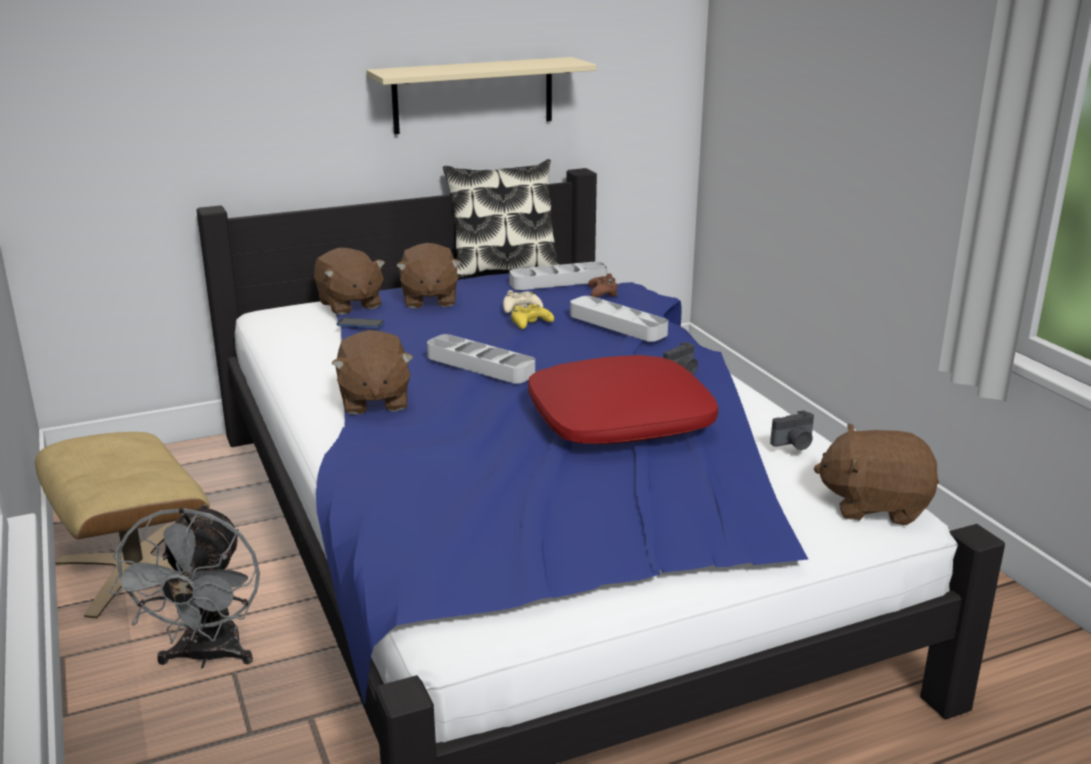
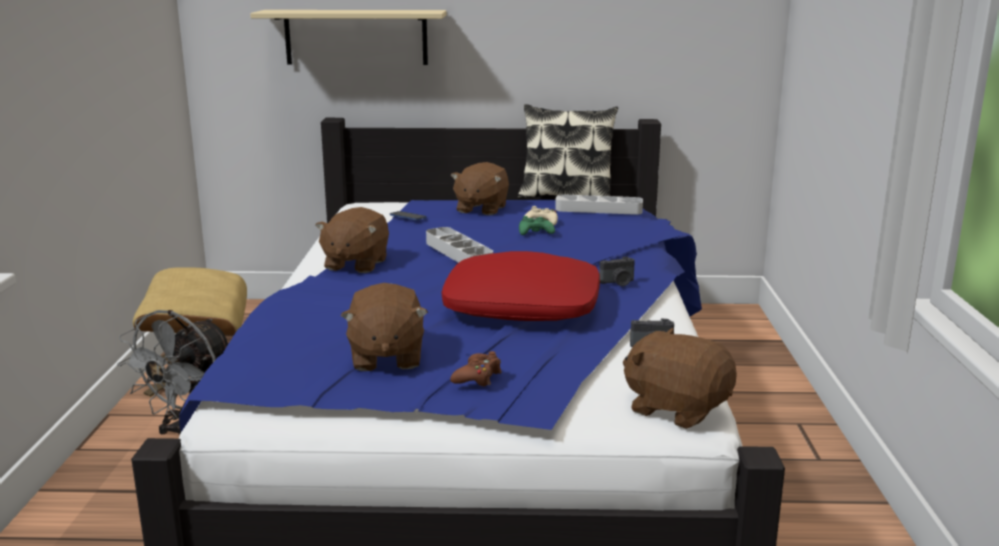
camera: 25 degrees right, 5 degrees down
brown plush toy [314,248,385,315] -> brown plush toy moved to [341,283,428,371]
beige shelf [366,57,596,134] -> beige shelf moved to [250,10,447,65]
yellow game controller [511,304,554,329] -> green game controller [519,216,555,235]
grey tray [570,296,668,342] -> none
brown game controller [588,273,618,297] -> brown game controller moved to [450,351,502,387]

